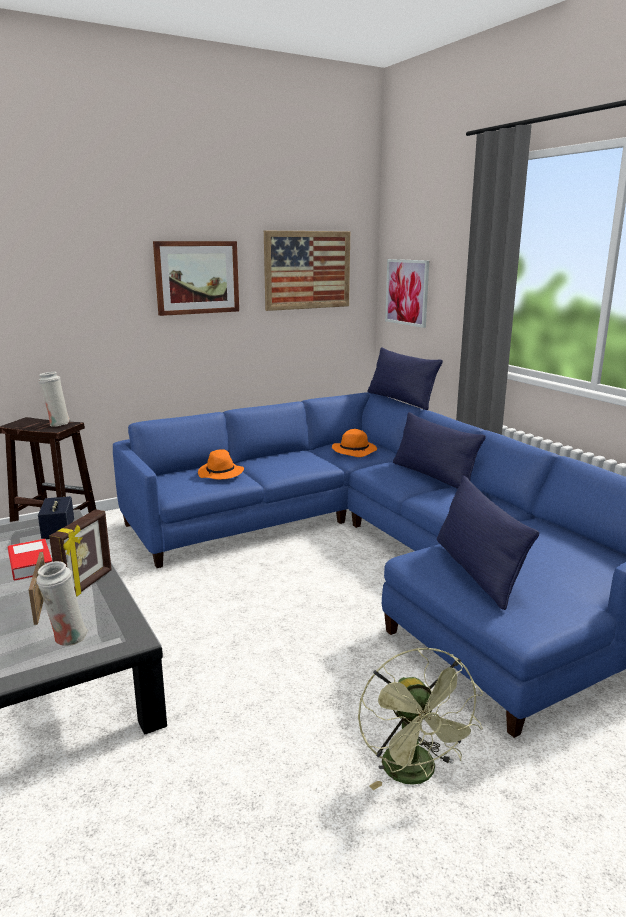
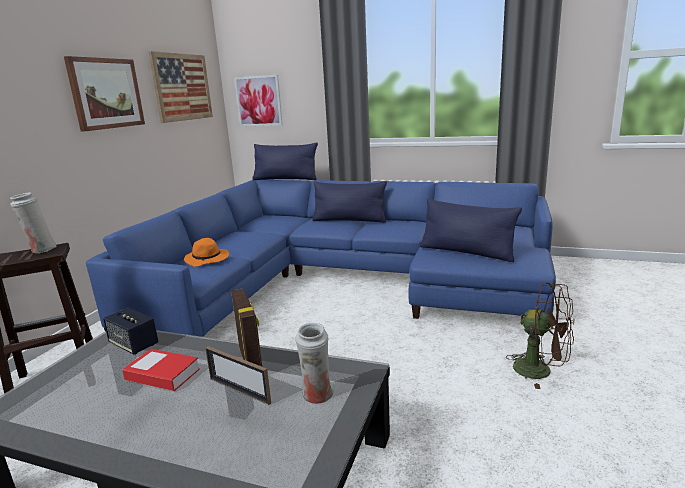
camera: 40 degrees left, 0 degrees up
orange hat [332,429,377,457] -> none
green fan [358,648,483,790] -> brown fan [506,282,574,389]

